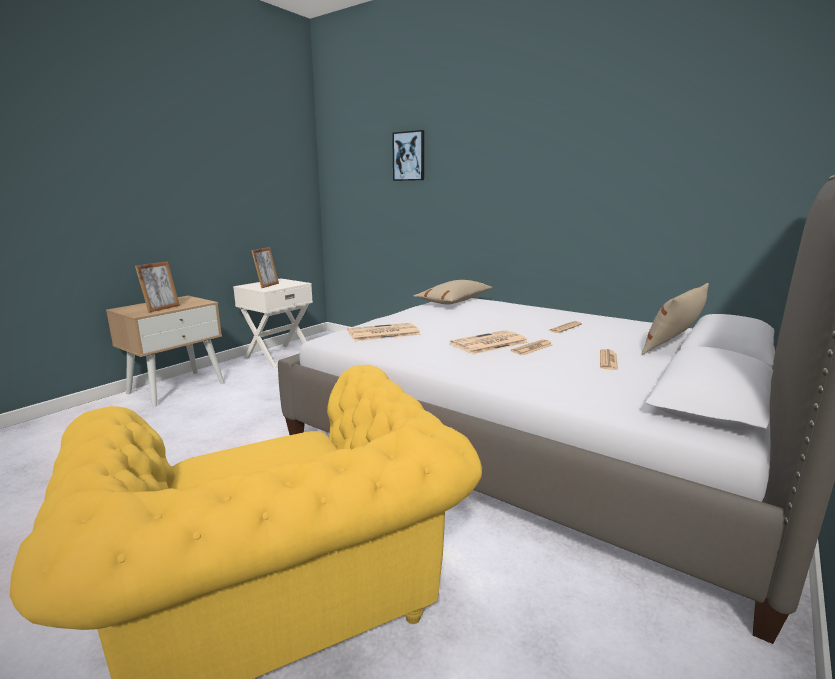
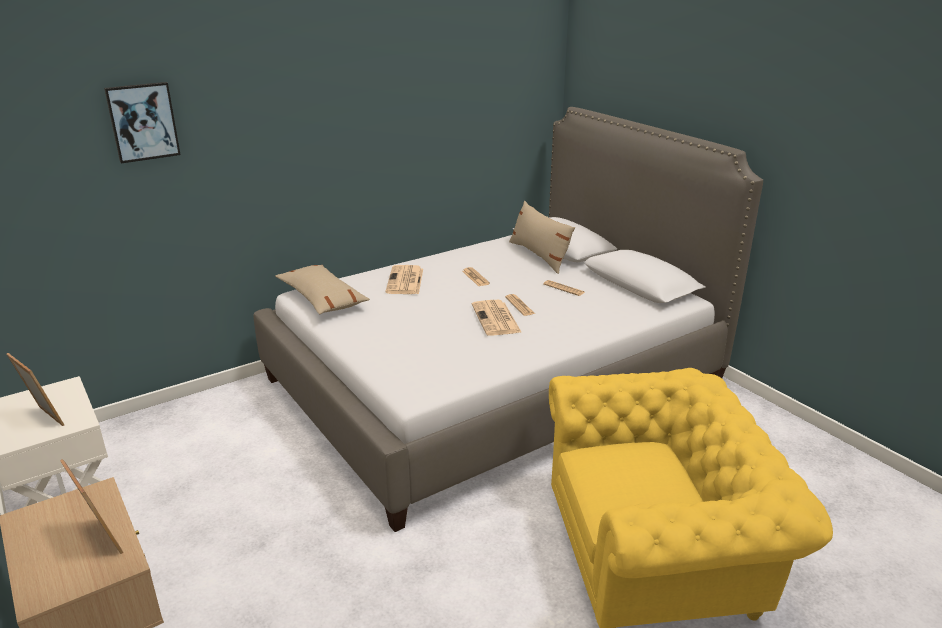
camera: 70 degrees left, 10 degrees up
newspaper [347,323,421,341] -> newspaper moved to [386,265,423,294]

